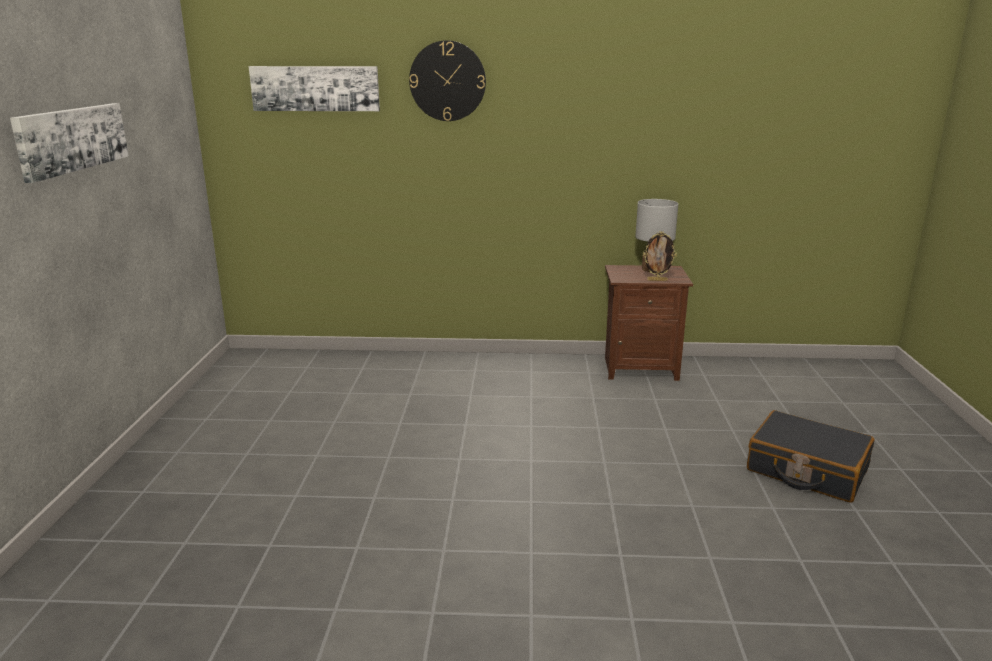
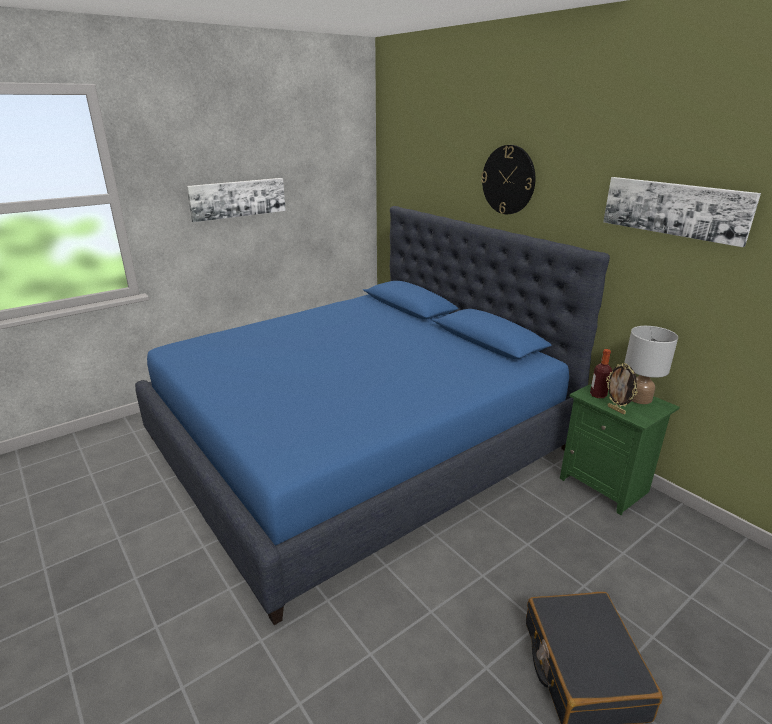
camera: 50 degrees right, 5 degrees up
picture [249,66,380,111] -> picture moved to [603,177,761,247]
brown nightstand [605,265,693,381] -> green nightstand [560,383,680,516]
none -> blue bed [135,206,610,625]
none -> bottle [590,349,612,398]

